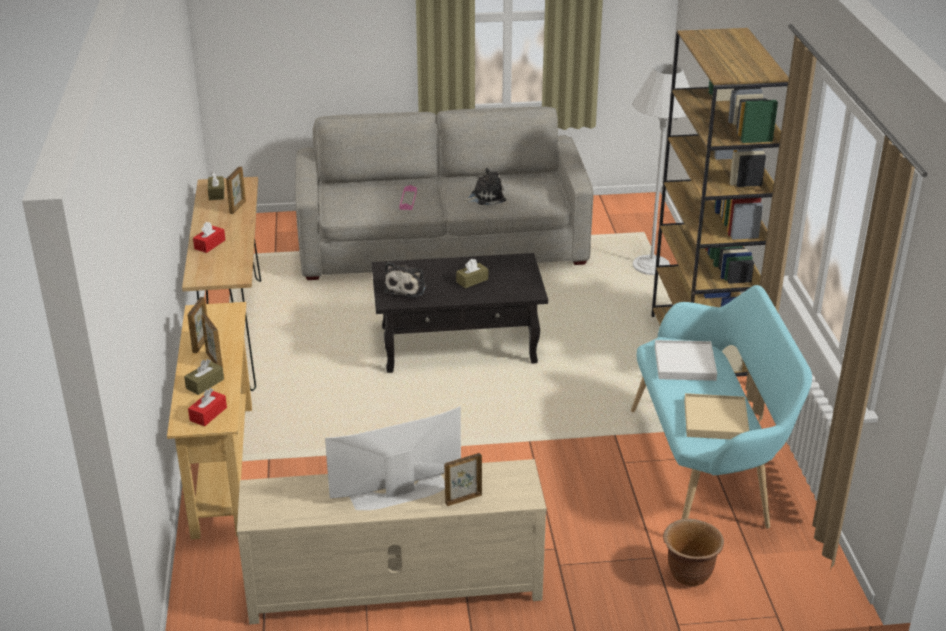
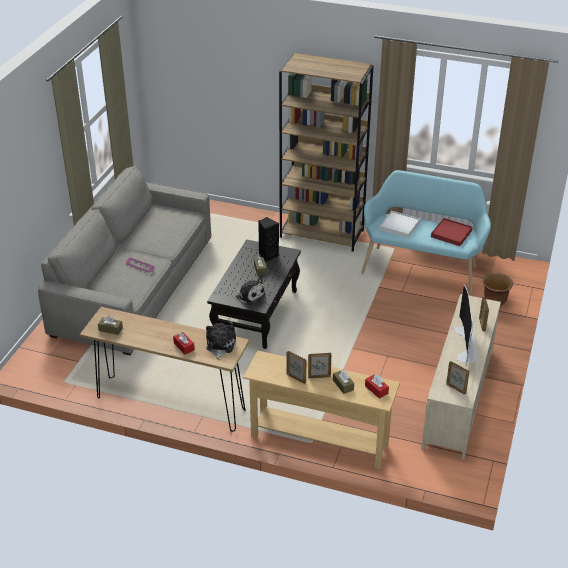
camera: 65 degrees left, 5 degrees up
picture frame [226,166,246,214] -> picture frame moved to [446,361,469,395]
plush toy [462,168,506,205] -> plush toy moved to [206,323,236,360]
white floor lamp [633,64,690,275] -> none
beige tray [684,393,749,439] -> red tray [431,218,473,246]
none -> black speaker [258,217,279,262]

